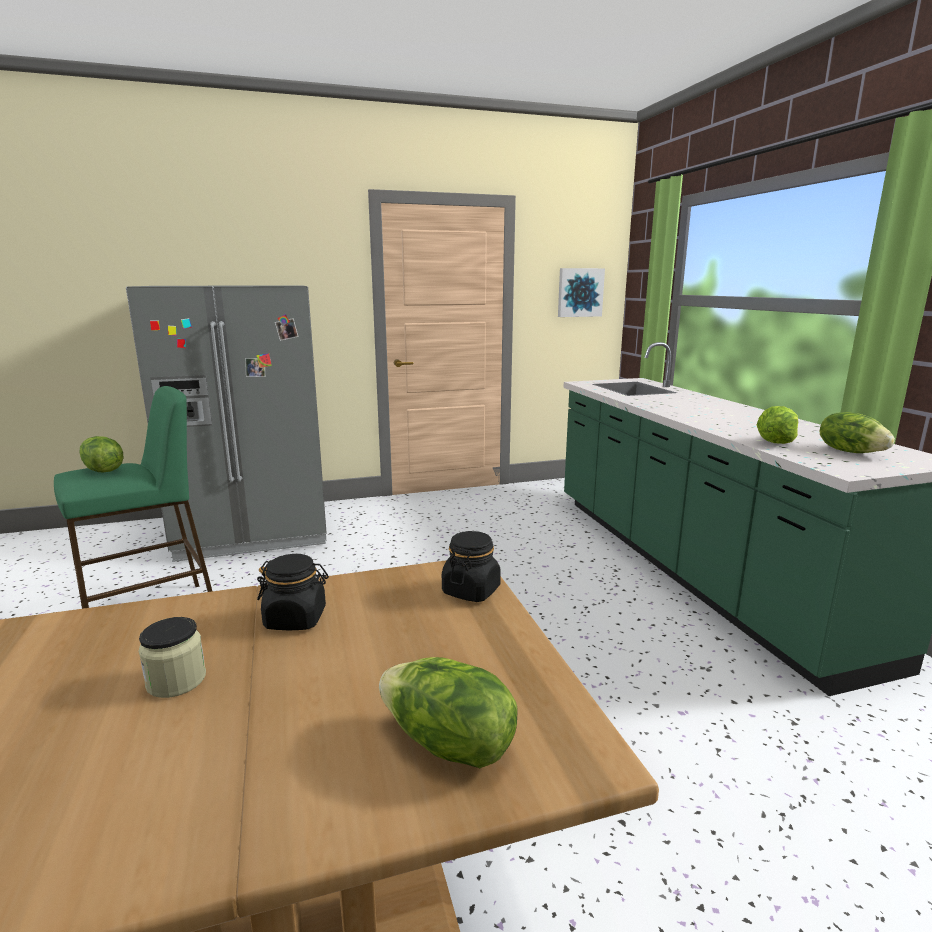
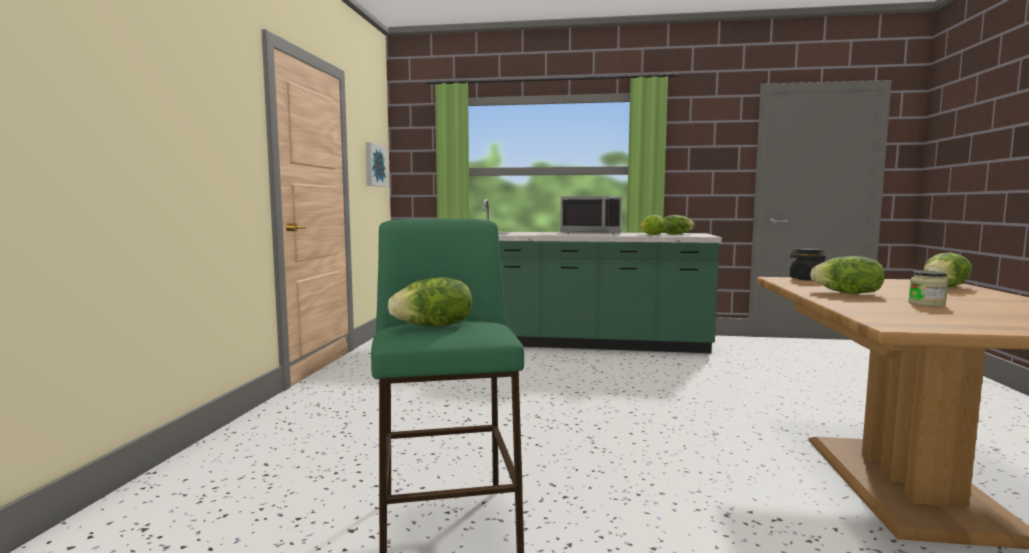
camera: 65 degrees left, 10 degrees down
grey fridge [126,285,327,562] -> none
black jar [257,554,329,630] -> lettuce [810,256,885,294]
none -> grey microwave [560,196,622,234]

